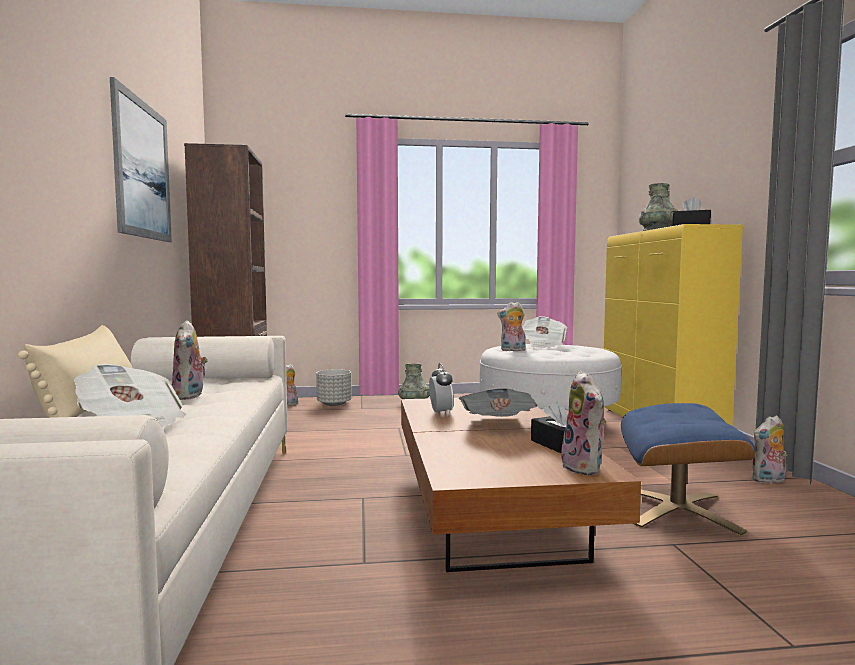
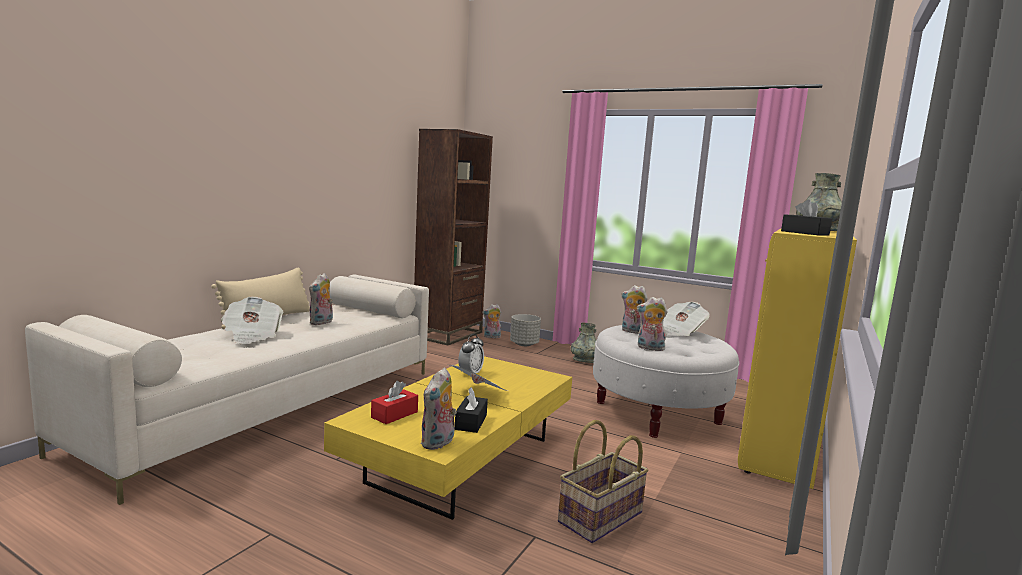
camera: 35 degrees right, 5 degrees up
picture [110,77,172,242] -> none
brown coffee table [401,398,641,572] -> yellow coffee table [324,356,572,520]
blue ottoman [621,403,756,536] -> basket [558,420,649,543]
plush toy [751,415,787,484] -> plush toy moved to [637,297,667,351]
none -> red tissue box [371,381,418,424]

